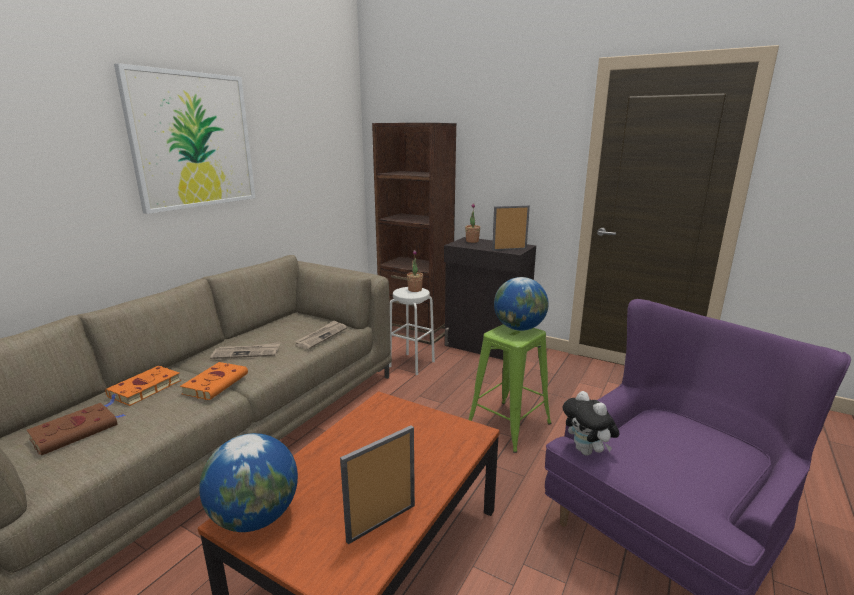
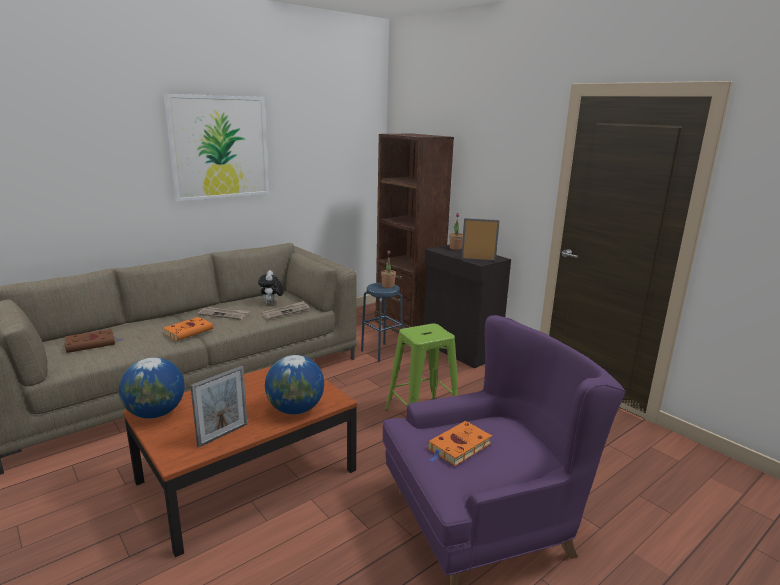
camera: 20 degrees right, 0 degrees up
orange book [104,366,181,407] -> orange book moved to [427,421,492,466]
picture frame [340,425,415,544] -> picture frame turned 150 degrees clockwise [190,366,248,447]
white stool [389,287,435,375] -> blue stool [361,283,403,362]
globe [494,277,549,331] -> globe moved to [265,355,324,414]
plush toy [563,391,620,456] -> plush toy moved to [258,270,283,304]

